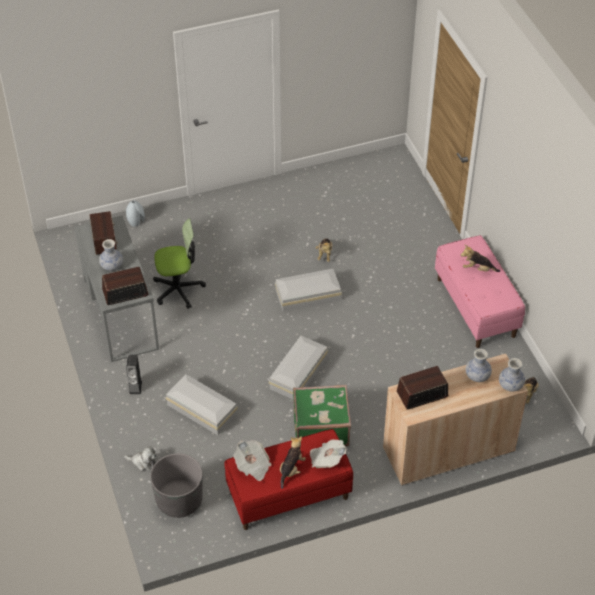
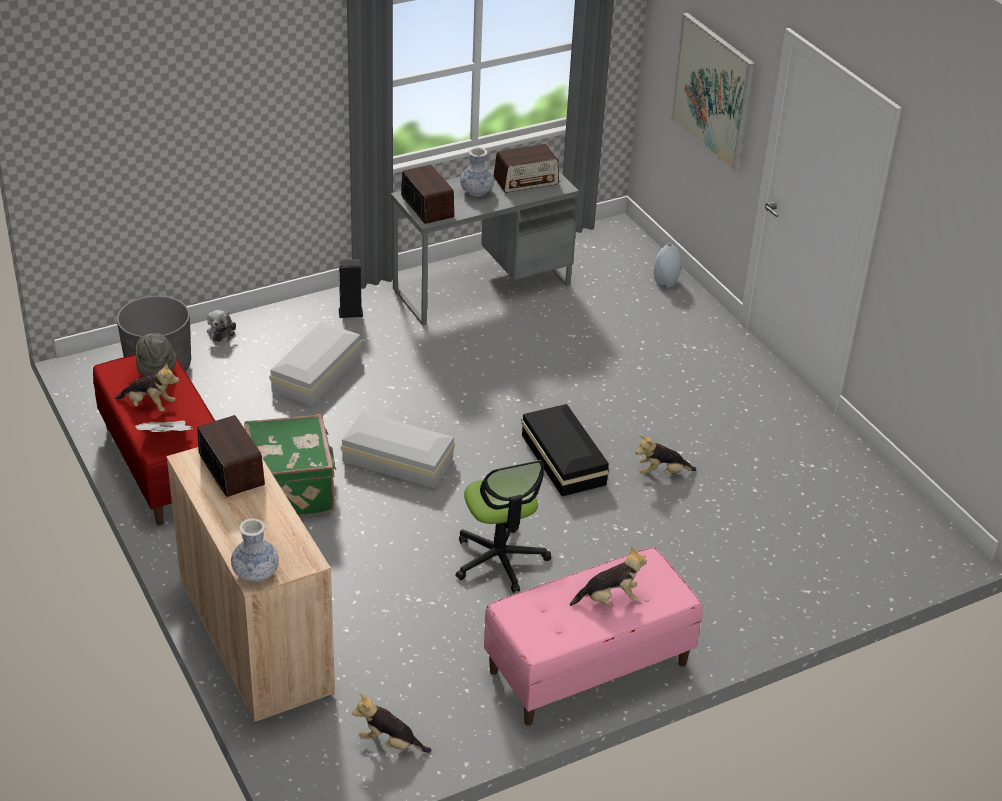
camera: 80 degrees right, 10 degrees down
office chair [153,218,206,309] -> office chair moved to [456,460,551,593]
newspaper [233,440,272,481] -> grey hat [136,333,177,377]
white storage box [275,269,342,312] -> black storage box [521,404,610,496]
plush toy [461,245,500,272] -> plush toy turned 75 degrees clockwise [570,546,647,606]
vase [466,349,492,382] -> none
none -> picture [671,13,755,172]

